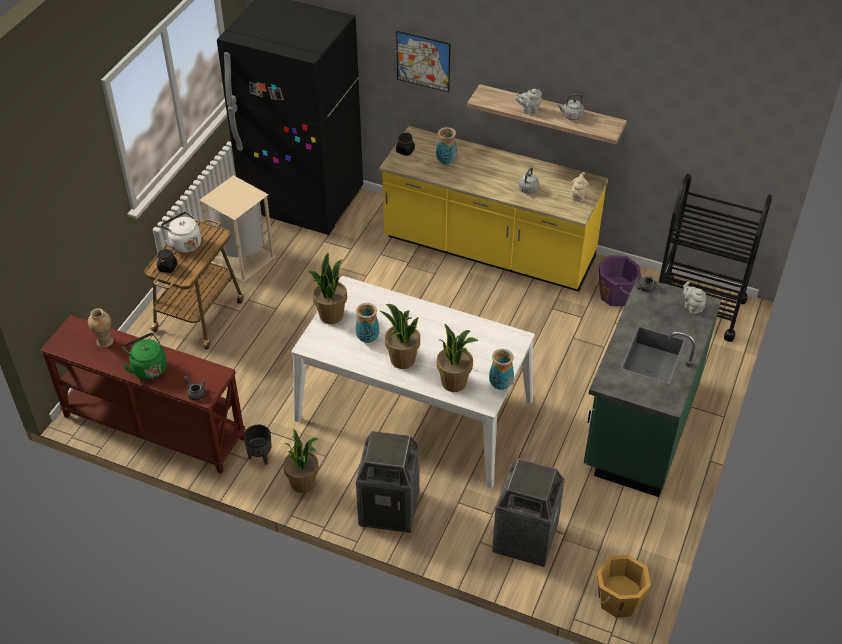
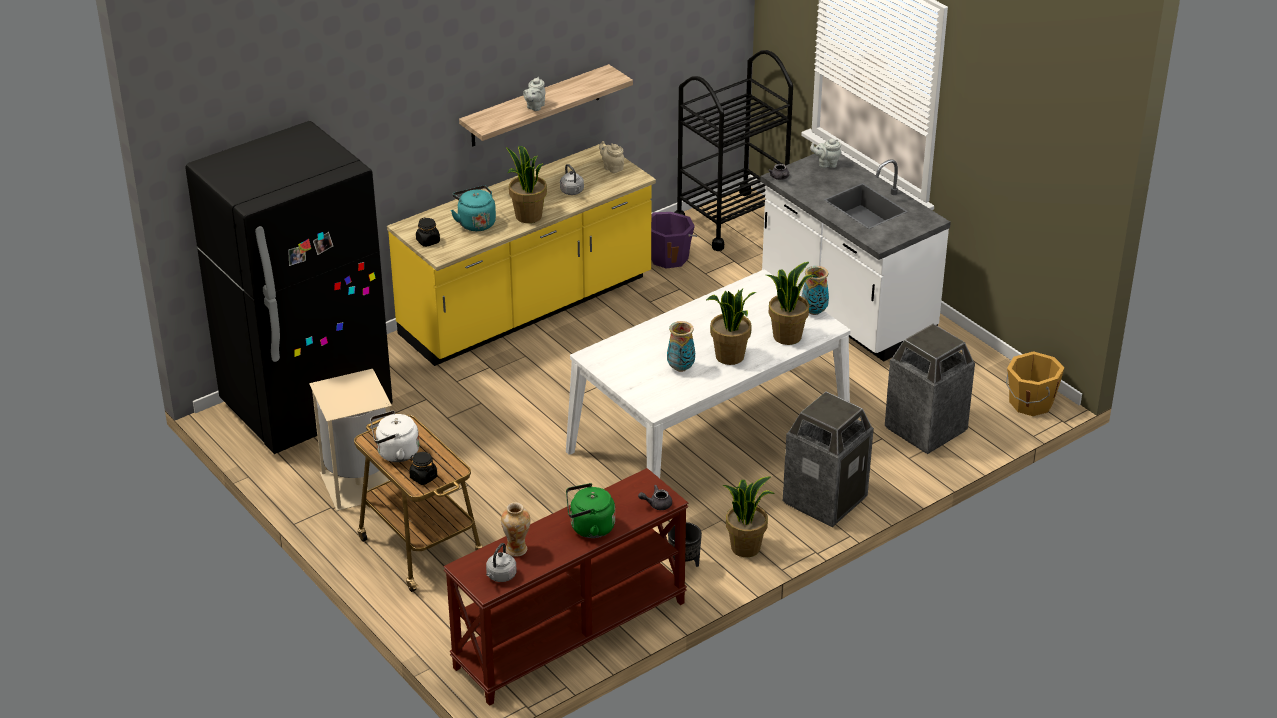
camera: 60 degrees left, 10 degrees down
potted plant [308,253,347,324] -> potted plant moved to [506,146,547,223]
picture [396,31,450,92] -> none
vase [436,127,457,165] -> turquoise kettle [451,185,496,231]
grey kettle [557,94,584,120] -> grey kettle moved to [486,543,516,582]
green counter [584,277,721,497] -> white counter [760,154,951,362]

